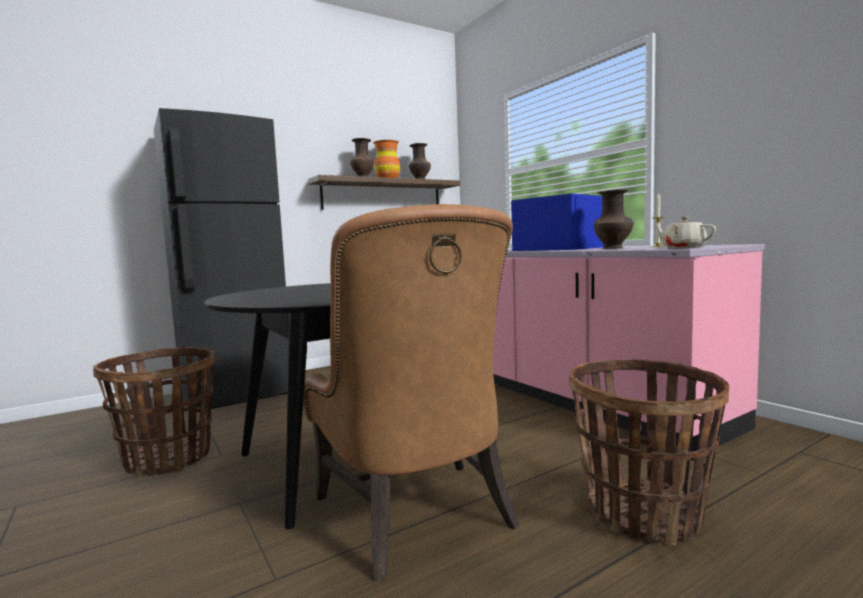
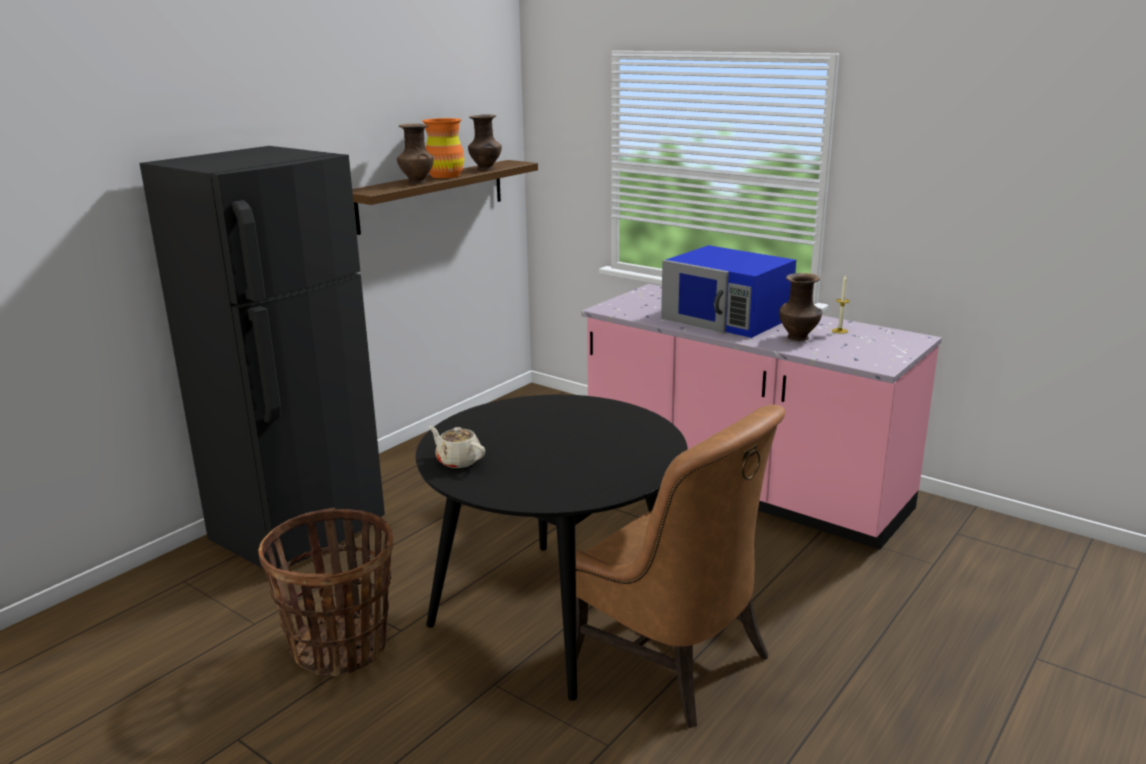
camera: 20 degrees left, 15 degrees up
blue microwave [511,193,604,251] -> blue microwave turned 75 degrees counterclockwise [661,245,796,338]
basket [569,359,730,545] -> none
beige teapot [653,216,716,248] -> beige teapot moved to [429,426,485,468]

